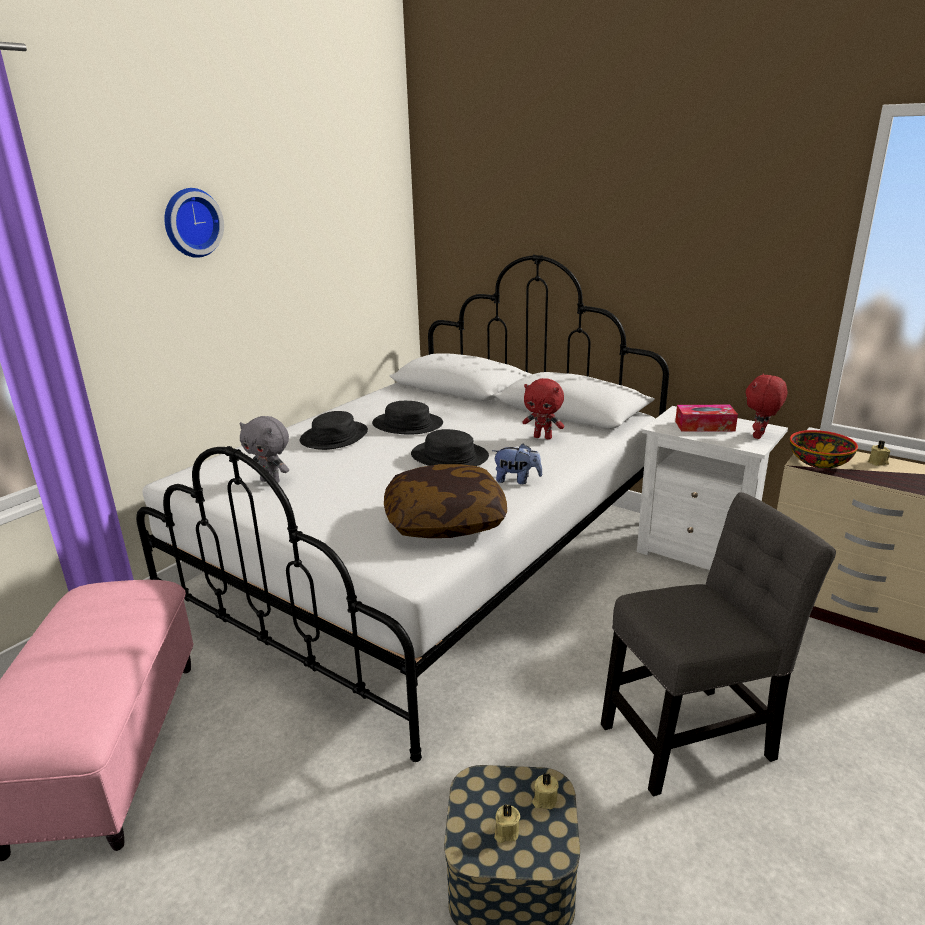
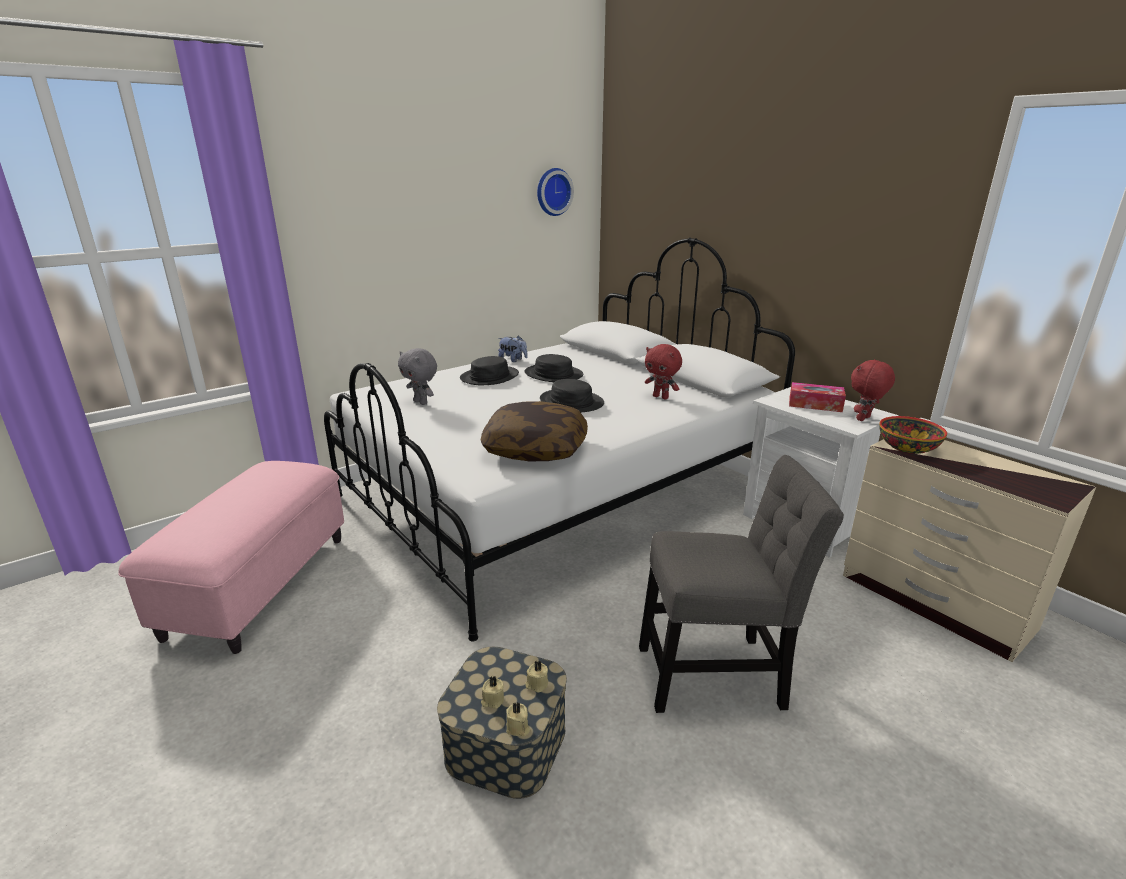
camera: 15 degrees right, 0 degrees up
wall clock [164,188,224,258] -> wall clock moved to [537,168,574,216]
plush toy [492,444,542,484] -> plush toy moved to [498,336,528,362]
beige candle [868,441,890,466] -> beige candle moved to [506,702,530,736]

